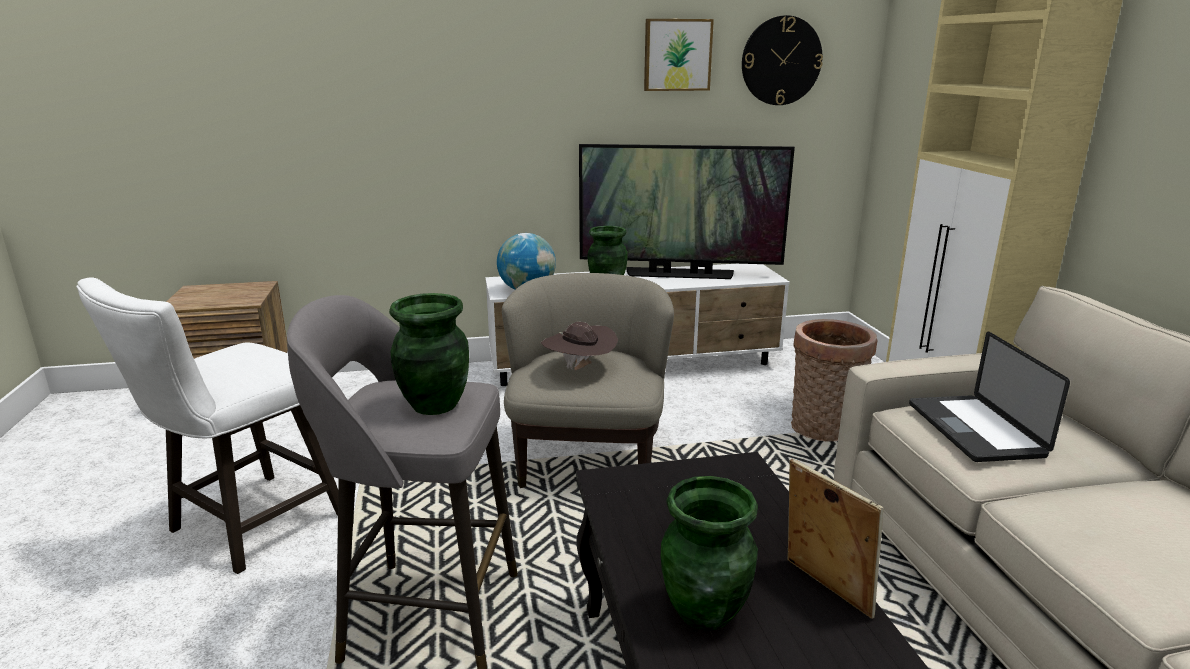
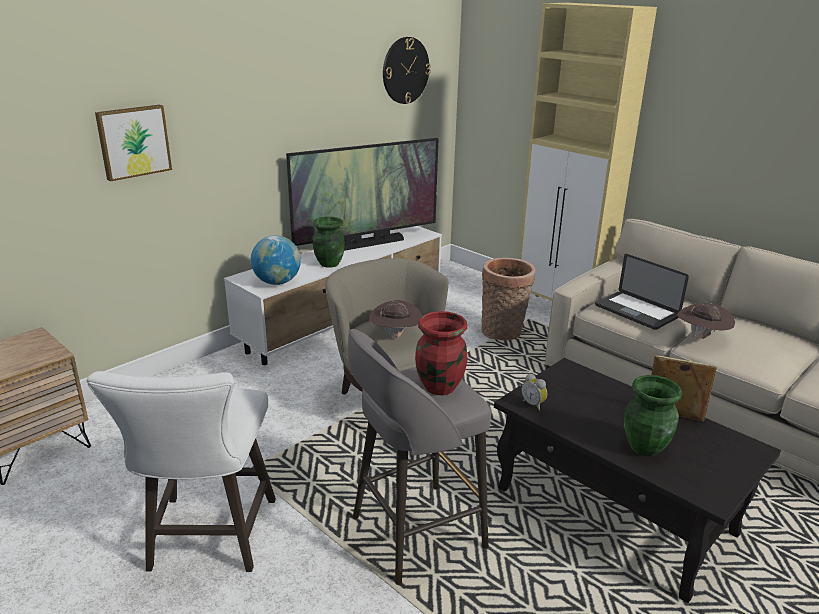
camera: 35 degrees left, 5 degrees up
green vase [389,293,469,415] -> red vase [415,311,468,395]
picture [644,19,714,91] -> picture moved to [95,105,172,181]
none -> alarm clock [521,373,547,411]
none -> brown hat [677,303,735,339]

